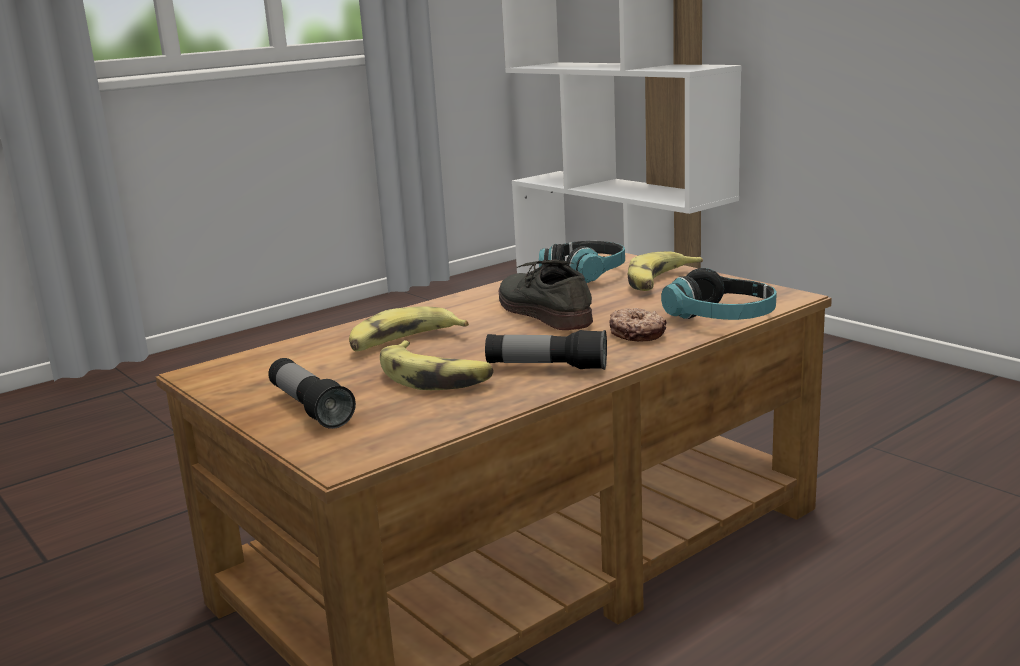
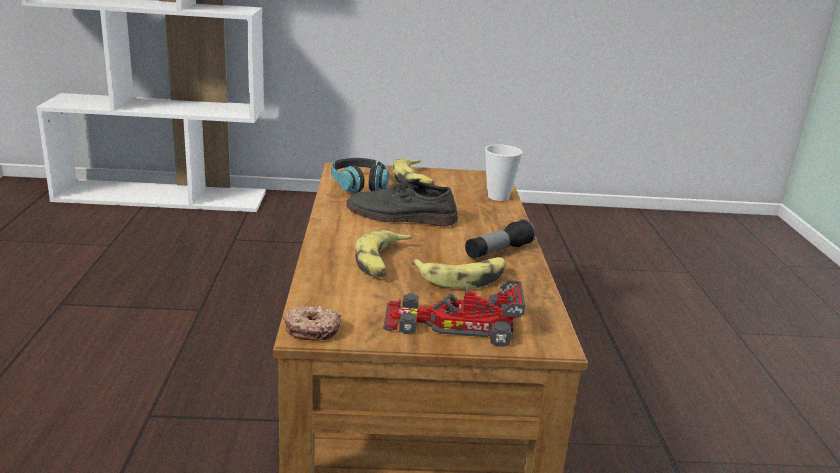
camera: 55 degrees left, 5 degrees up
flashlight [268,358,356,429] -> toy car [383,280,525,347]
donut [610,308,667,342] -> donut moved to [283,305,341,341]
headphones [661,268,777,320] -> cup [485,145,522,201]

